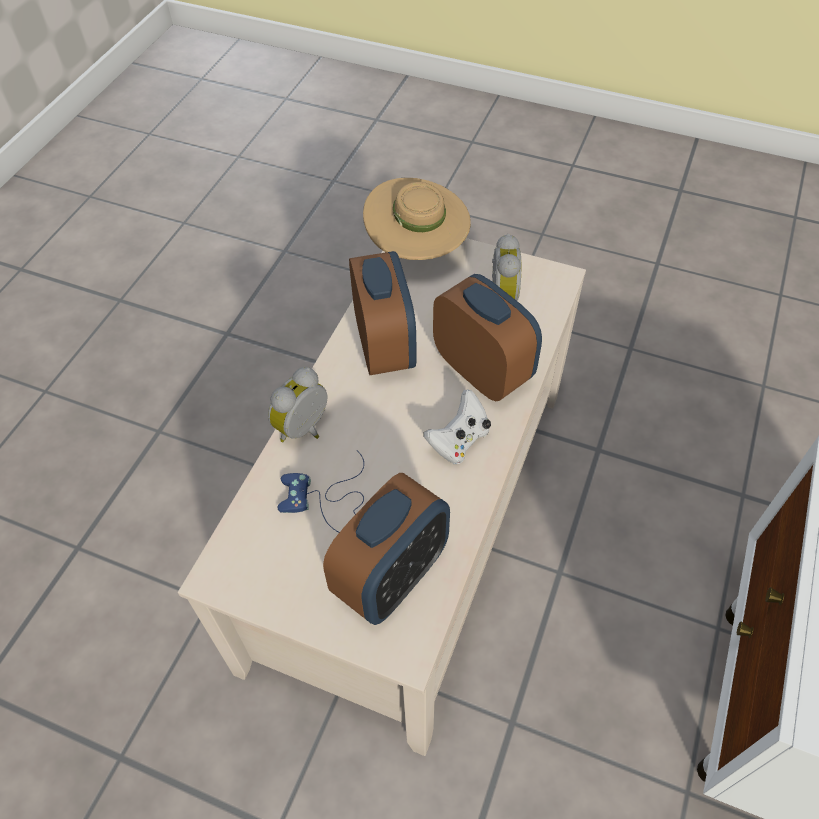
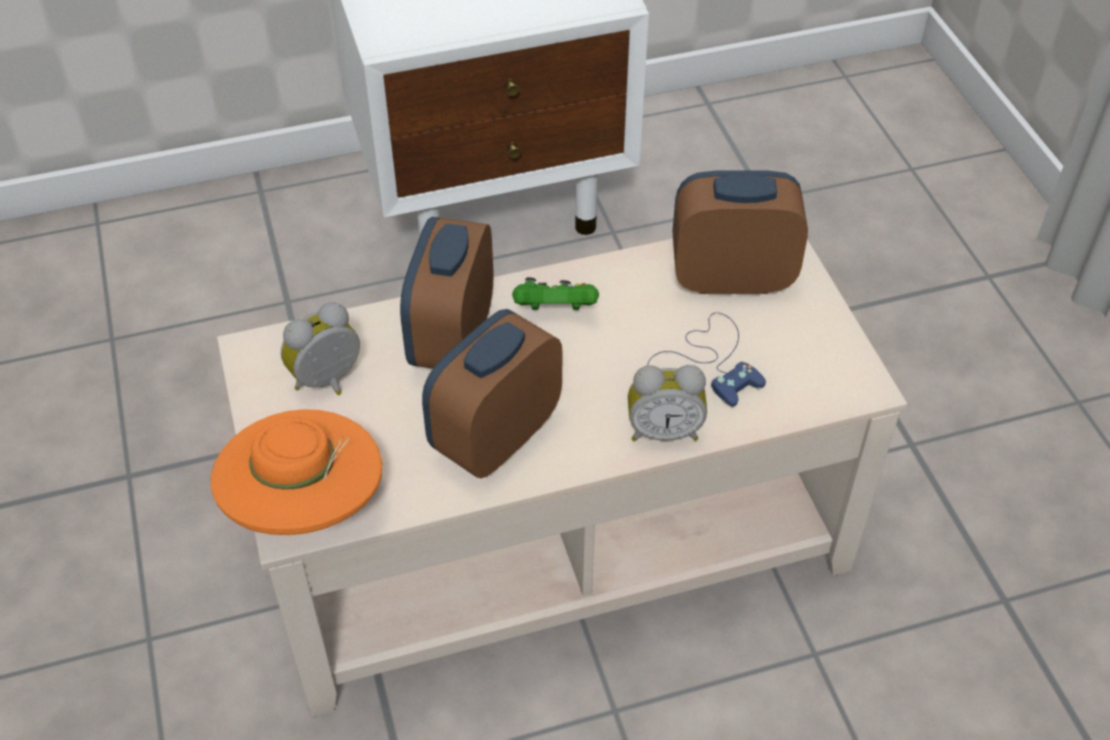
camera: 130 degrees left, 5 degrees down
beige hat [363,178,471,260] -> orange hat [211,409,382,535]
white game controller [424,389,491,464] -> green game controller [512,277,599,310]

